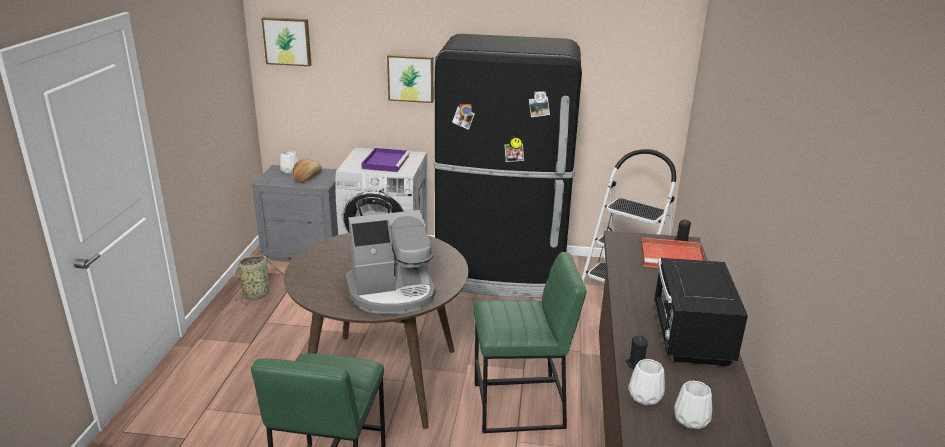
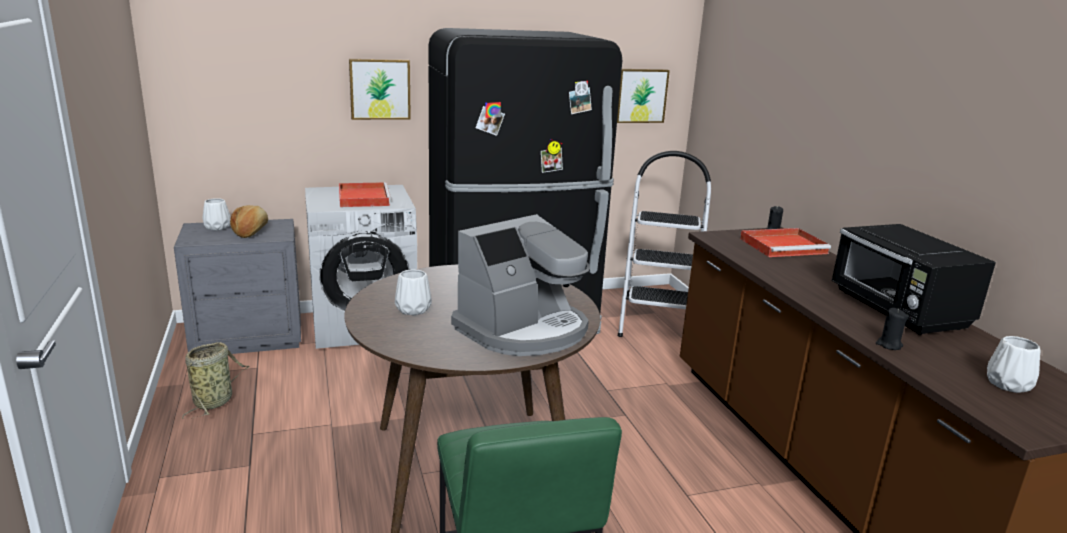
camera: 25 degrees left, 5 degrees down
picture [261,17,311,66] -> picture moved to [617,69,670,123]
purple tray [361,148,410,172] -> red tray [339,182,391,207]
green chair [473,252,586,433] -> none
white vase [628,359,665,405] -> white vase moved to [395,269,432,315]

